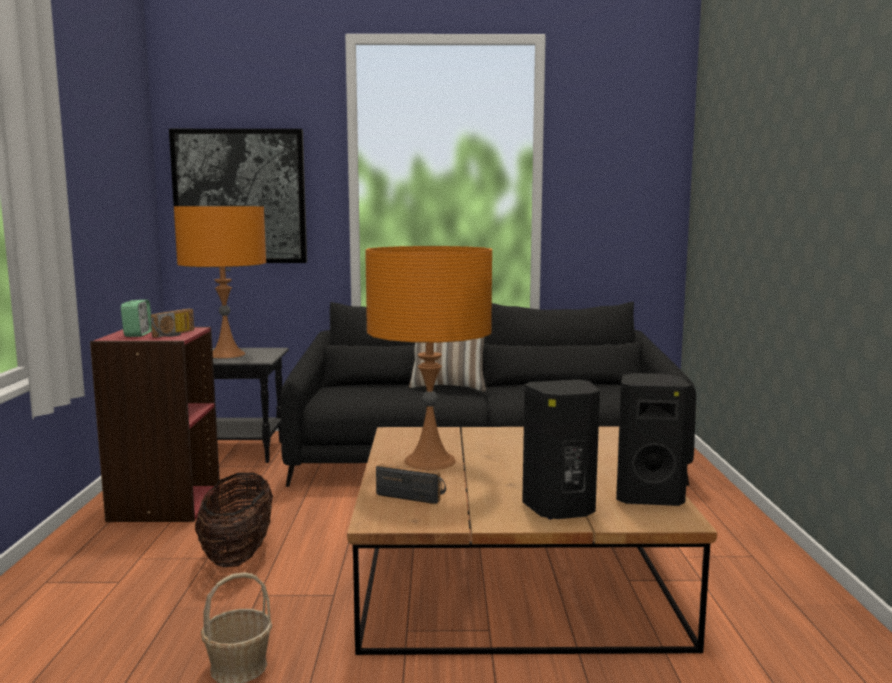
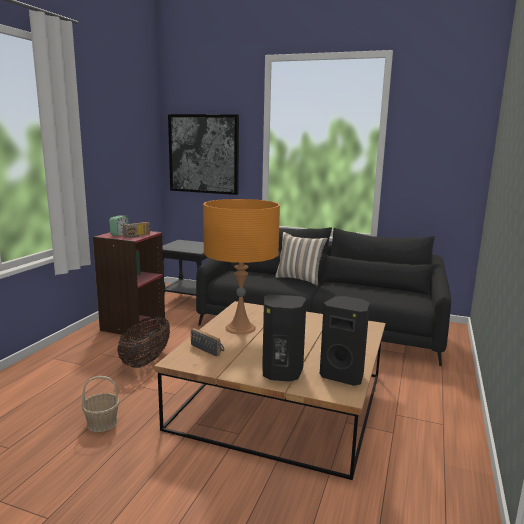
camera: 20 degrees right, 5 degrees up
orange table lamp [174,206,266,358] -> none

